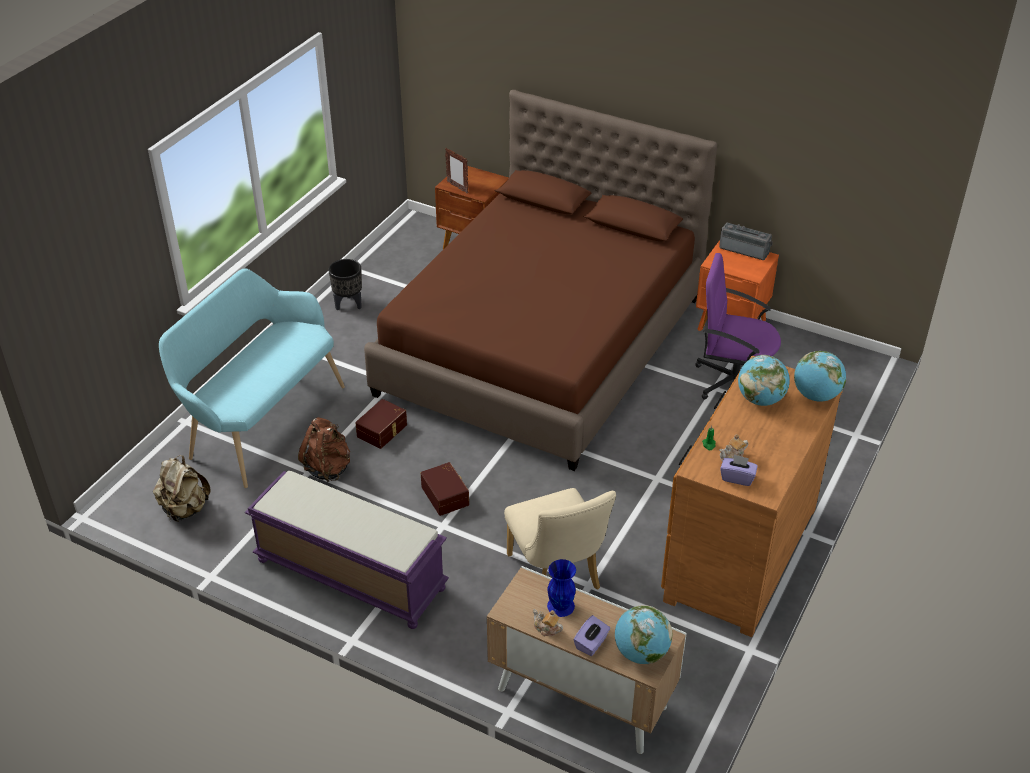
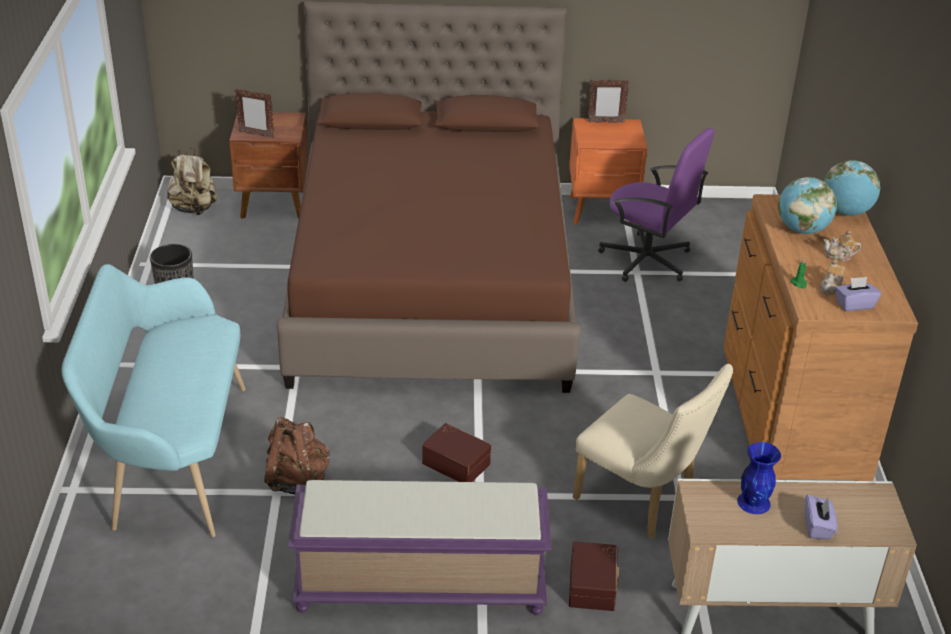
camera: 30 degrees left, 5 degrees down
beige backpack [153,455,211,522] -> beige backpack moved to [167,147,217,215]
brown storage box [355,399,407,449] -> brown storage box moved to [569,541,620,611]
teapot [533,609,563,636] -> teapot moved to [824,230,861,262]
globe [615,605,672,664] -> none
purple office chair [695,253,781,399] -> purple office chair turned 135 degrees counterclockwise [598,128,714,282]
radio [719,222,773,260] -> picture frame [588,79,629,123]

